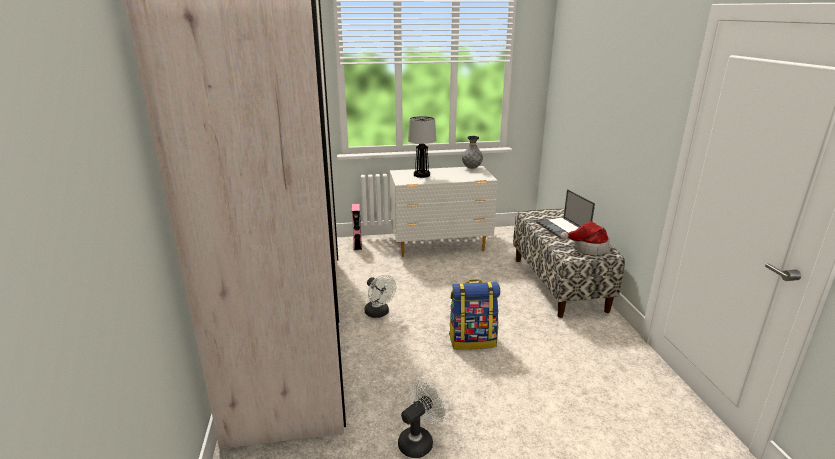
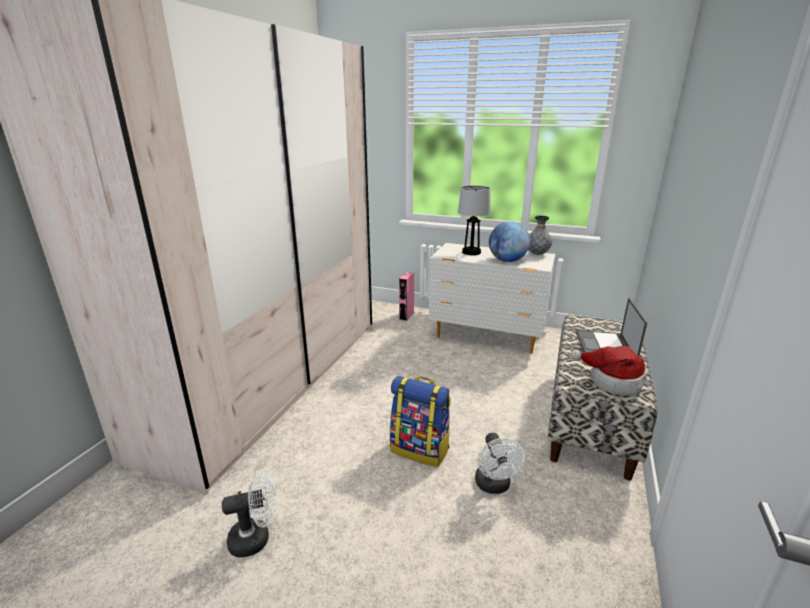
camera: 30 degrees right, 0 degrees up
white fan [365,275,396,318] -> white fan moved to [475,433,525,494]
none -> globe [489,221,530,262]

